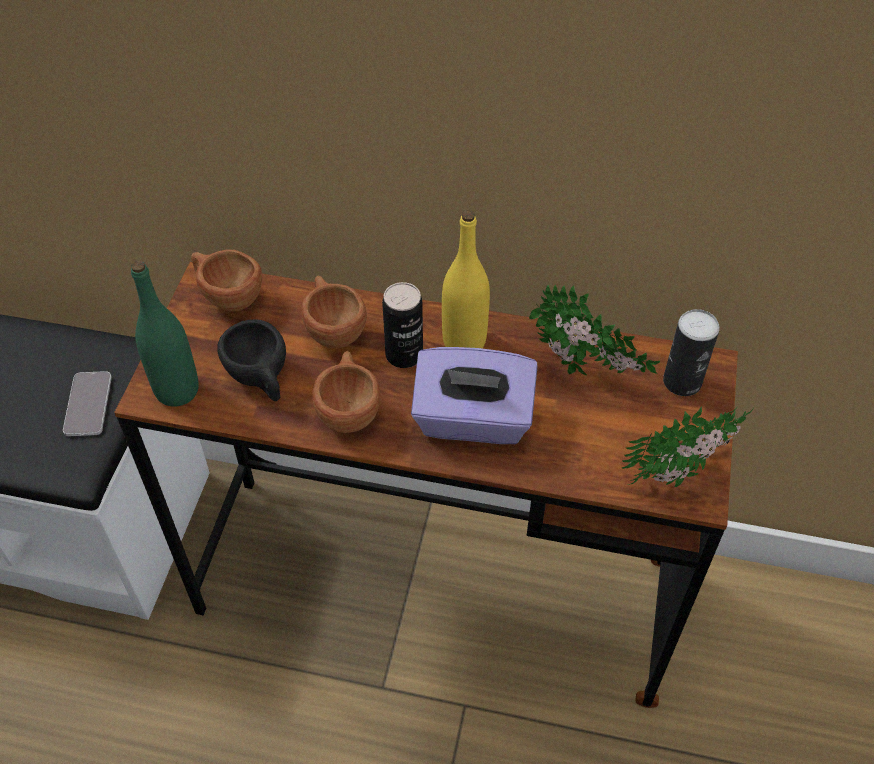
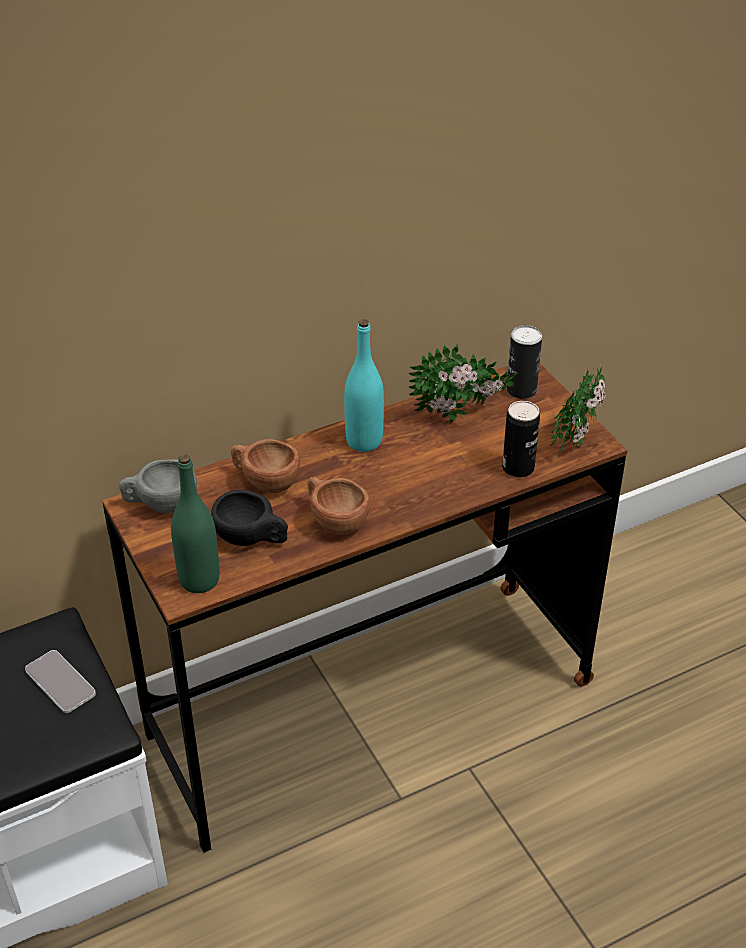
camera: 40 degrees left, 10 degrees down
brown cup [191,250,262,311] -> grey cup [119,459,197,513]
can [382,282,423,368] -> can moved to [502,401,540,477]
purple tissue box [411,347,538,444] -> none
yellow bottle [442,210,490,348] -> turquoise bottle [344,319,384,452]

